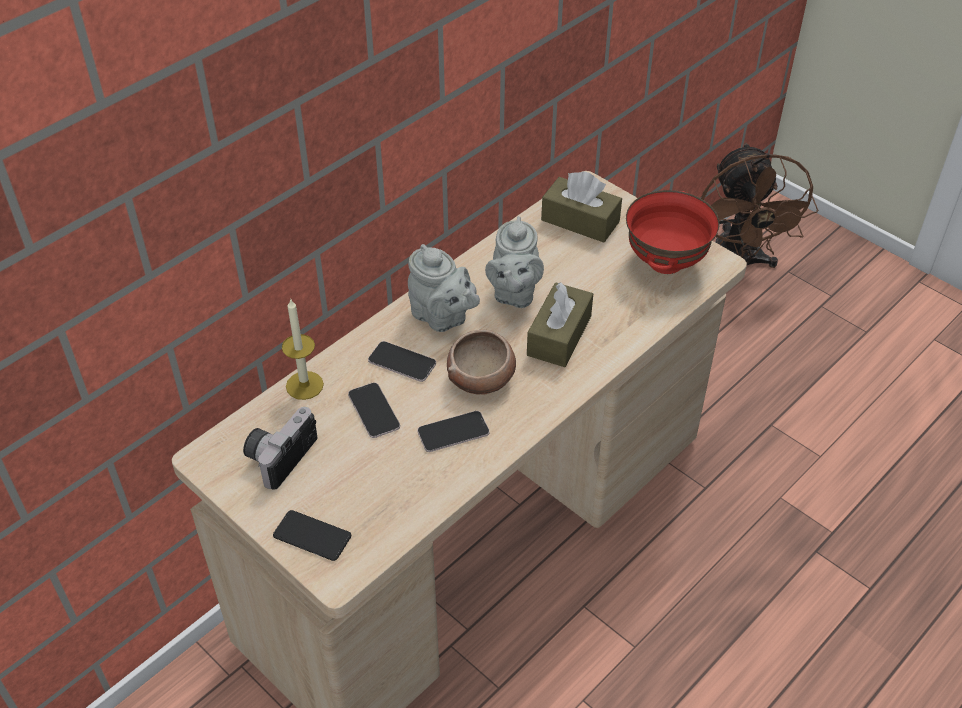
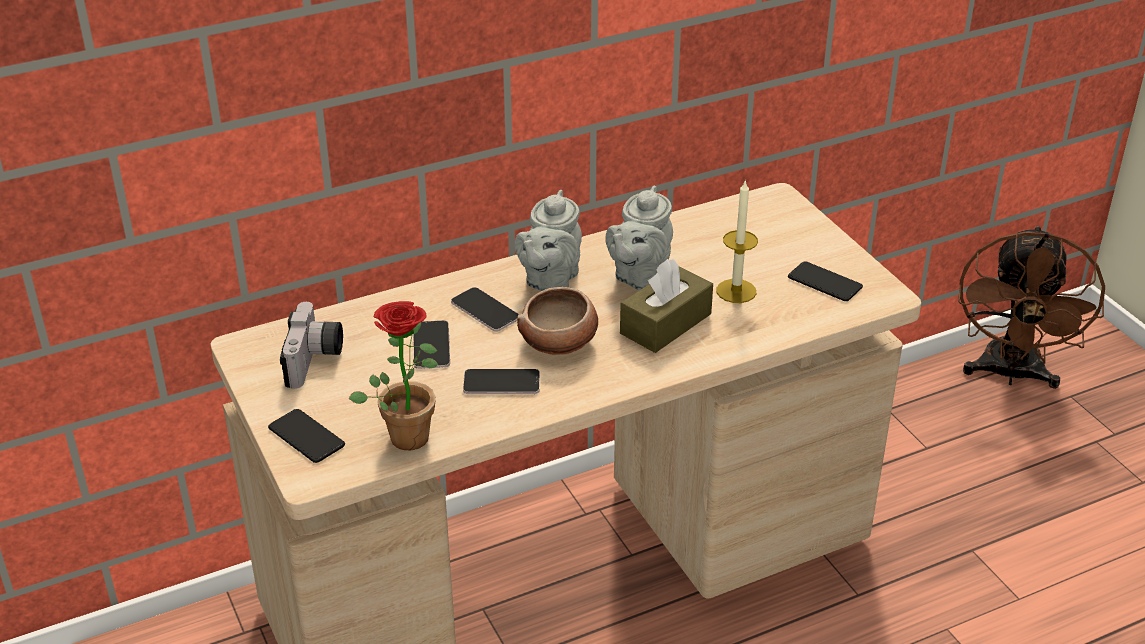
camera: 20 degrees right, 10 degrees down
camera [243,407,318,490] -> camera turned 135 degrees clockwise [280,302,343,389]
candle [282,298,324,400] -> candle moved to [716,179,758,303]
grey teapot [408,244,480,332] -> grey teapot turned 45 degrees clockwise [515,190,582,291]
brown tissue box [541,171,622,243] -> none
red bowl [626,190,719,274] -> phone [788,261,863,301]
none -> potted plant [349,301,438,450]

